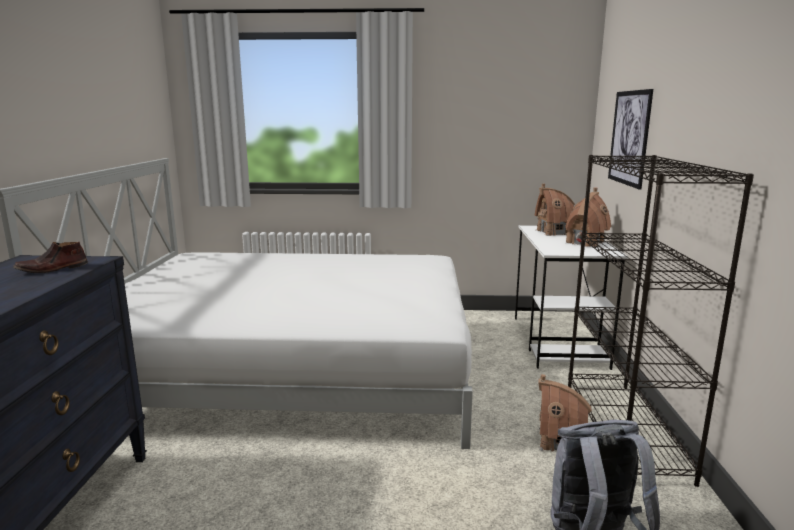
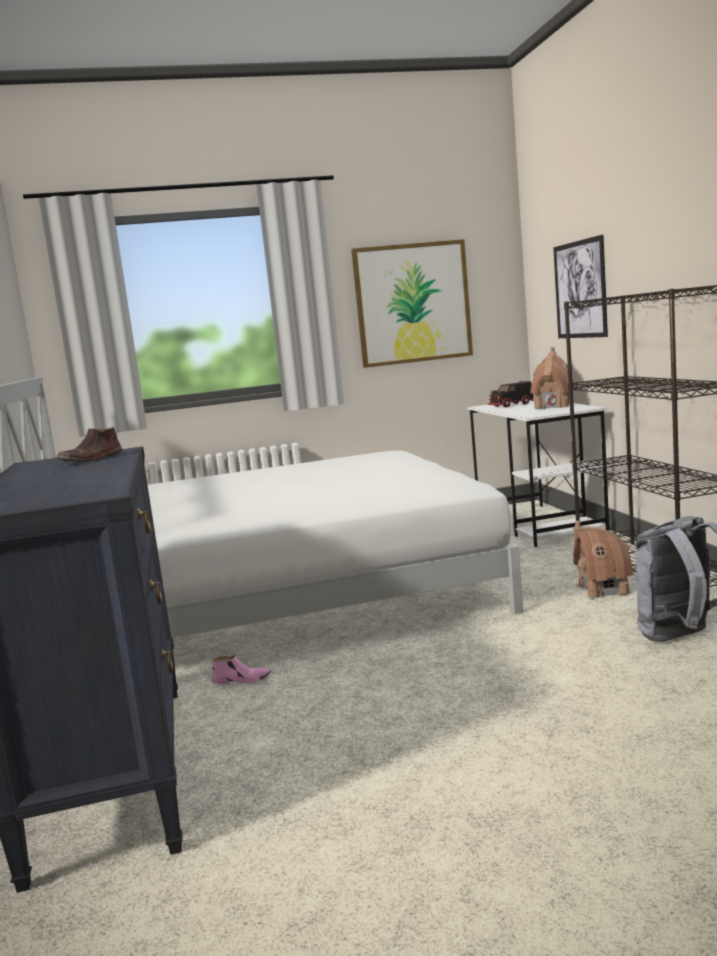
camera: 15 degrees left, 5 degrees down
toy house [535,183,575,236] -> toy truck [487,381,534,408]
none -> pink shoe [212,655,271,684]
none -> picture [351,239,473,368]

